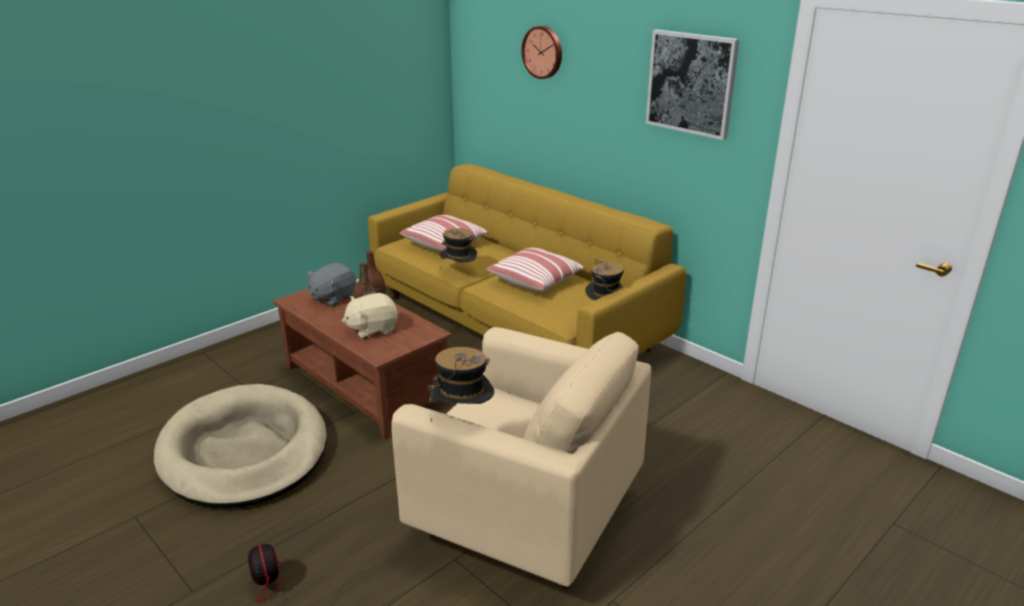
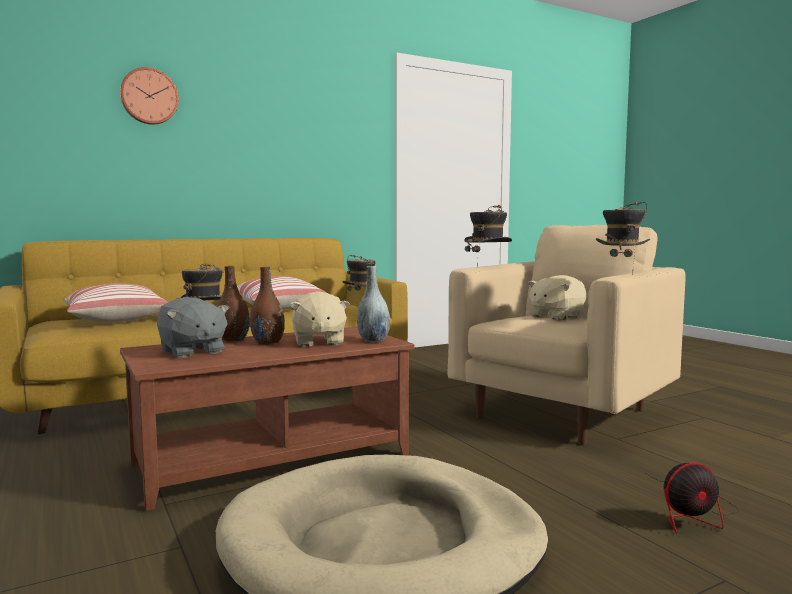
camera: 75 degrees left, 20 degrees down
picture [646,30,739,140] -> none
none -> grey vase [357,266,390,343]
none -> hat [464,205,512,267]
none -> beige plush toy [529,275,587,321]

